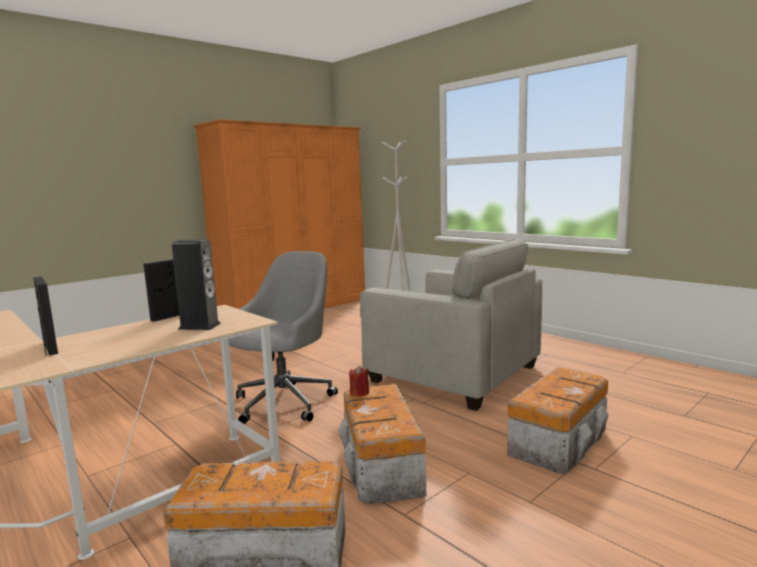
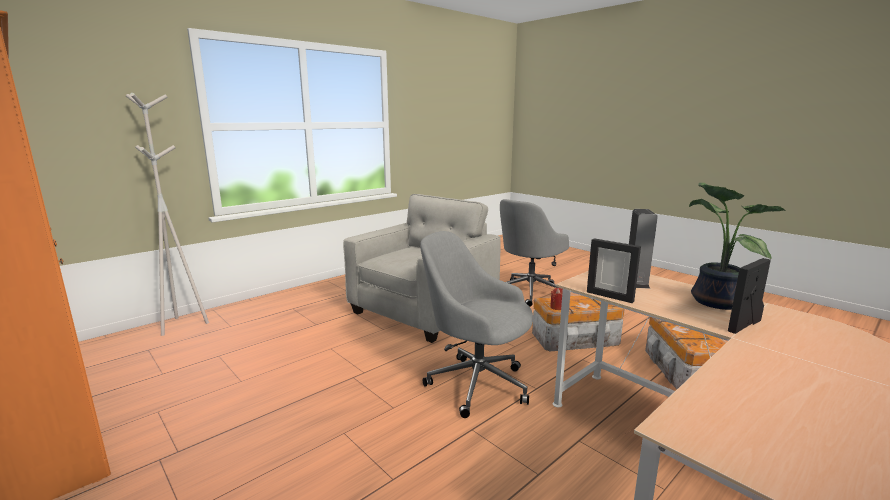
camera: 90 degrees left, 5 degrees up
storage box [507,367,609,474] -> grey office chair [500,199,569,307]
none -> potted plant [689,183,786,310]

